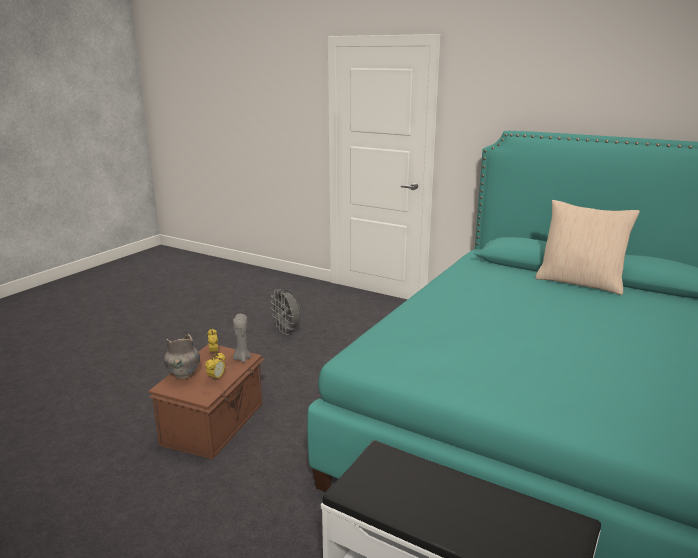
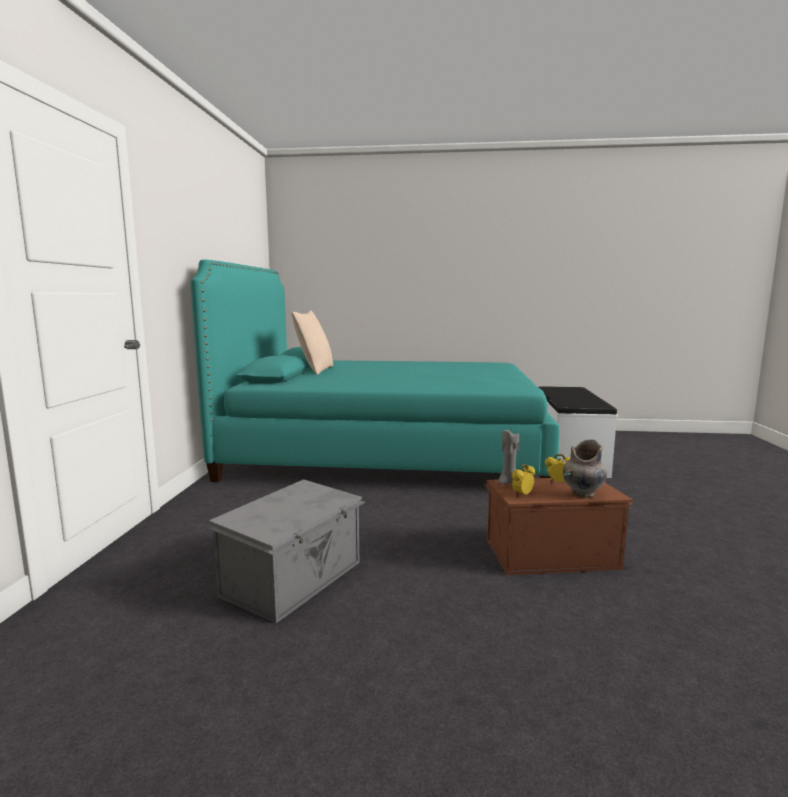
camera: 115 degrees left, 10 degrees down
grey fan [270,289,301,335] -> grey storage box [208,479,365,623]

